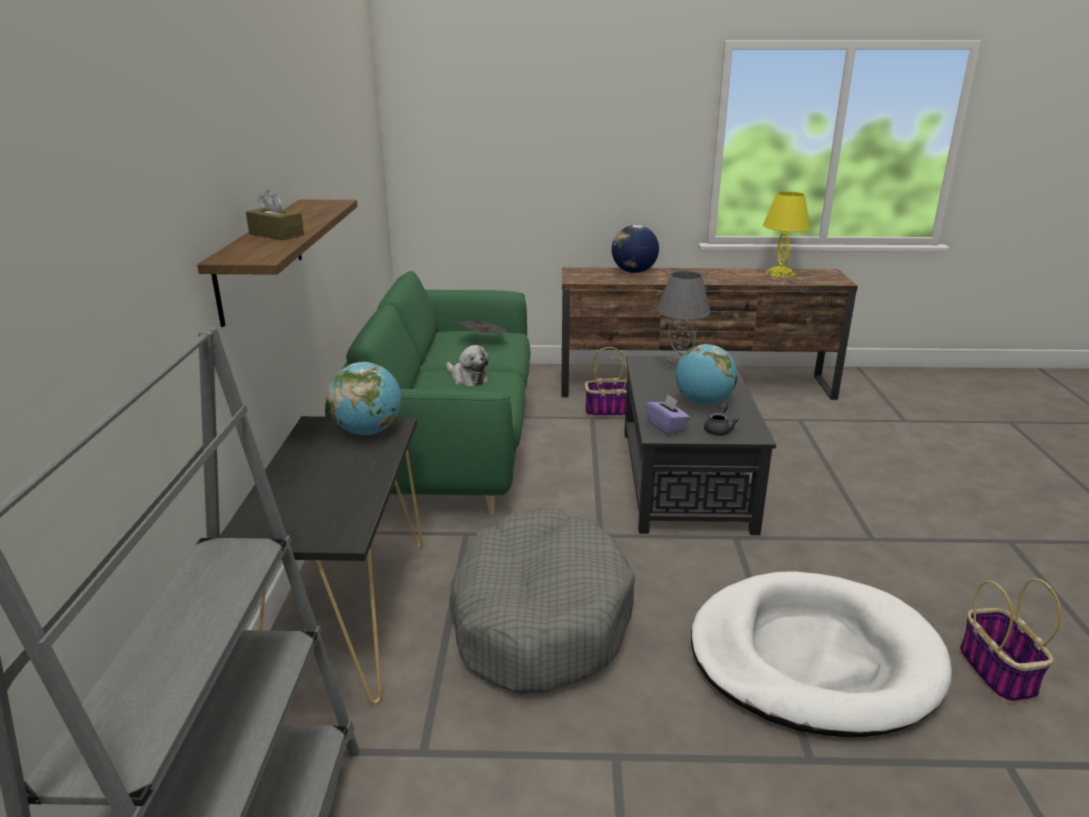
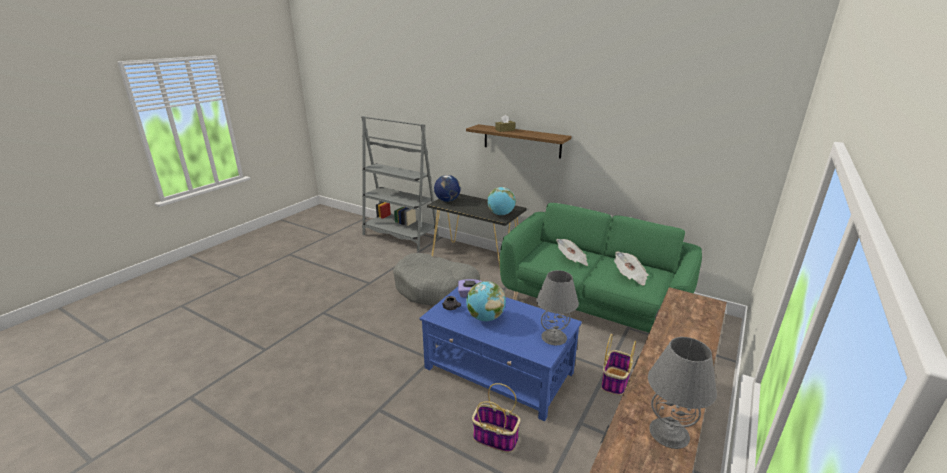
camera: 120 degrees right, 0 degrees up
plush toy [446,345,489,386] -> newspaper [556,239,588,266]
globe [612,225,659,273] -> globe moved to [434,175,461,202]
black coffee table [624,356,776,535] -> blue coffee table [420,287,582,421]
white dog bed [691,571,952,737] -> none
yellow table lamp [763,191,810,278] -> grey table lamp [648,337,717,449]
basket [959,578,1061,703] -> basket moved to [472,383,521,453]

